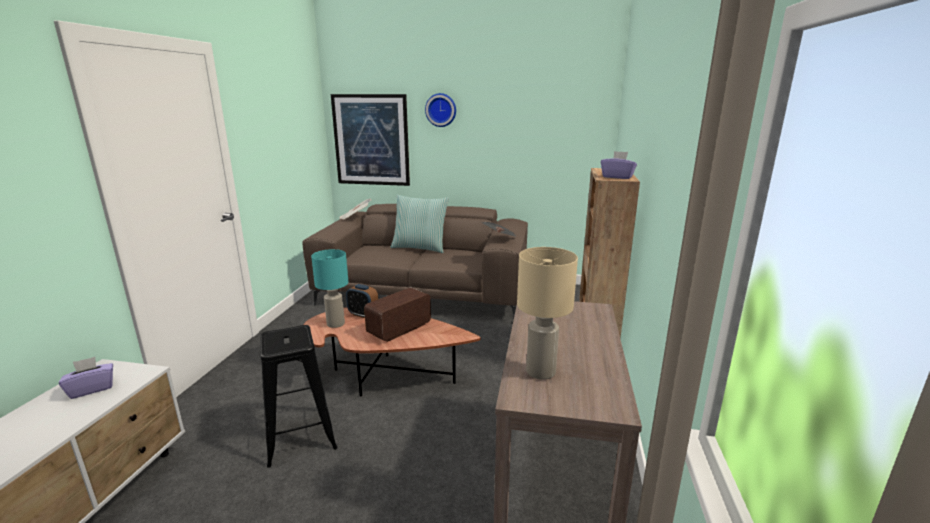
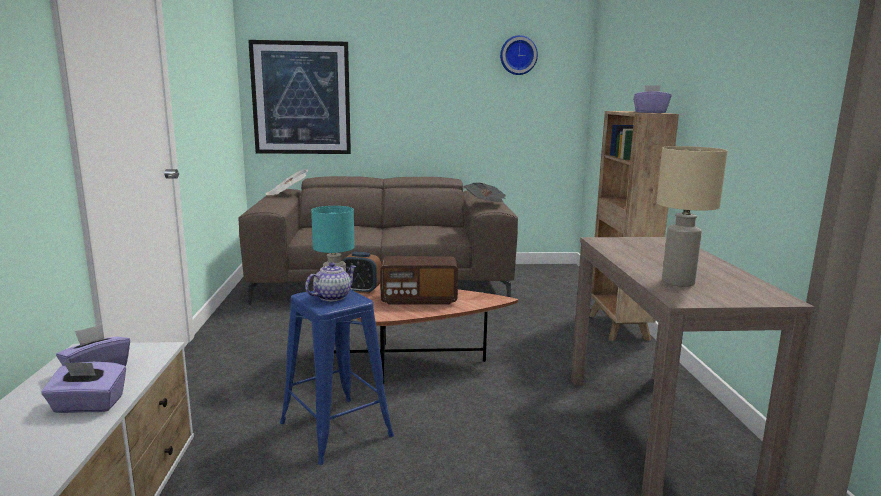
camera: 15 degrees left, 5 degrees down
black stool [260,325,338,468] -> blue stool [280,289,394,465]
radio [364,288,431,342] -> radio turned 120 degrees counterclockwise [380,256,458,305]
pillow [391,195,449,253] -> none
wall clock [425,93,456,127] -> wall clock moved to [500,35,538,75]
none -> purple tissue box [41,362,126,413]
none -> teapot [305,262,357,301]

